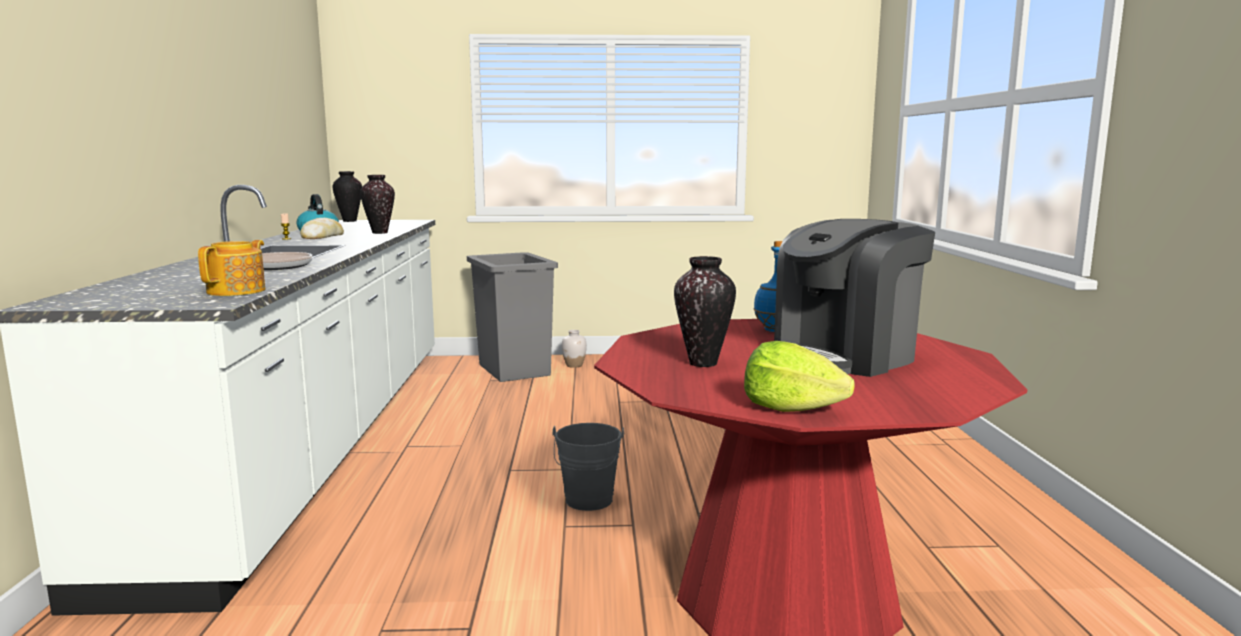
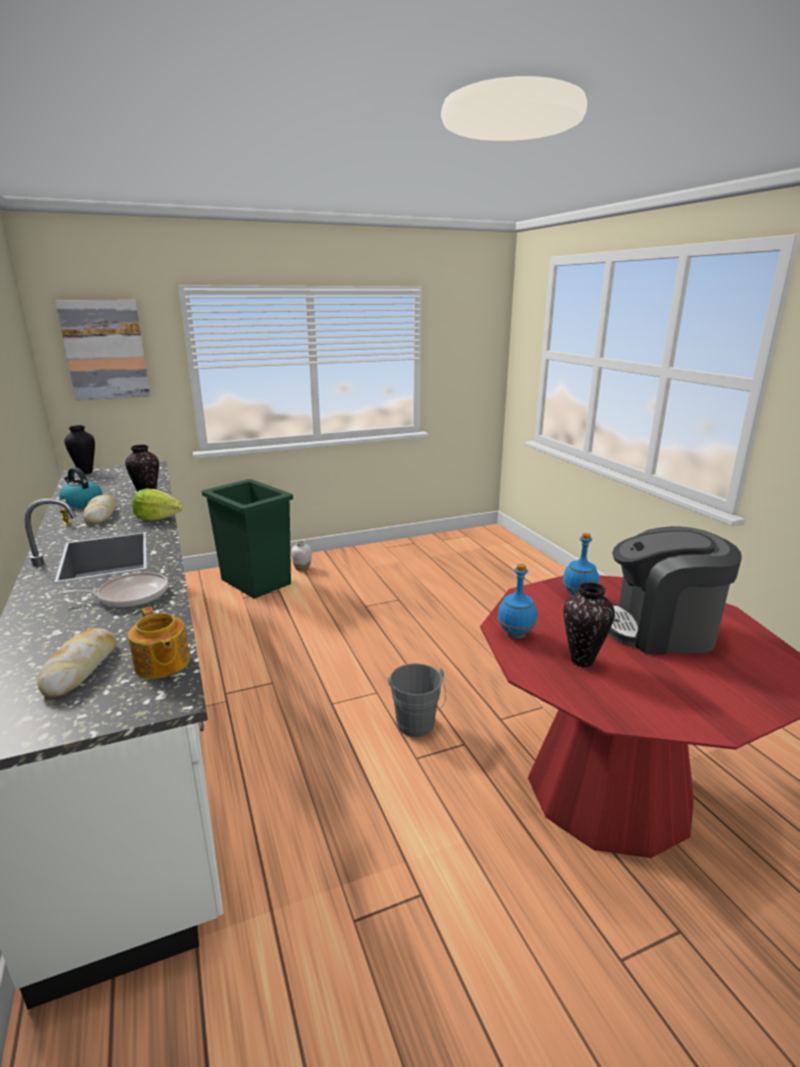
camera: 20 degrees left, 10 degrees up
teapot [198,240,265,296] -> teapot turned 150 degrees clockwise [128,607,190,679]
grey trash can [467,252,558,382] -> green trash can [202,479,293,599]
lettuce [744,341,855,412] -> lettuce moved to [132,488,183,521]
coffee machine [774,219,935,377] -> coffee machine turned 60 degrees clockwise [608,526,742,655]
none -> bread [37,628,116,697]
none -> picture [55,300,151,400]
none -> blue bottle [497,564,537,638]

